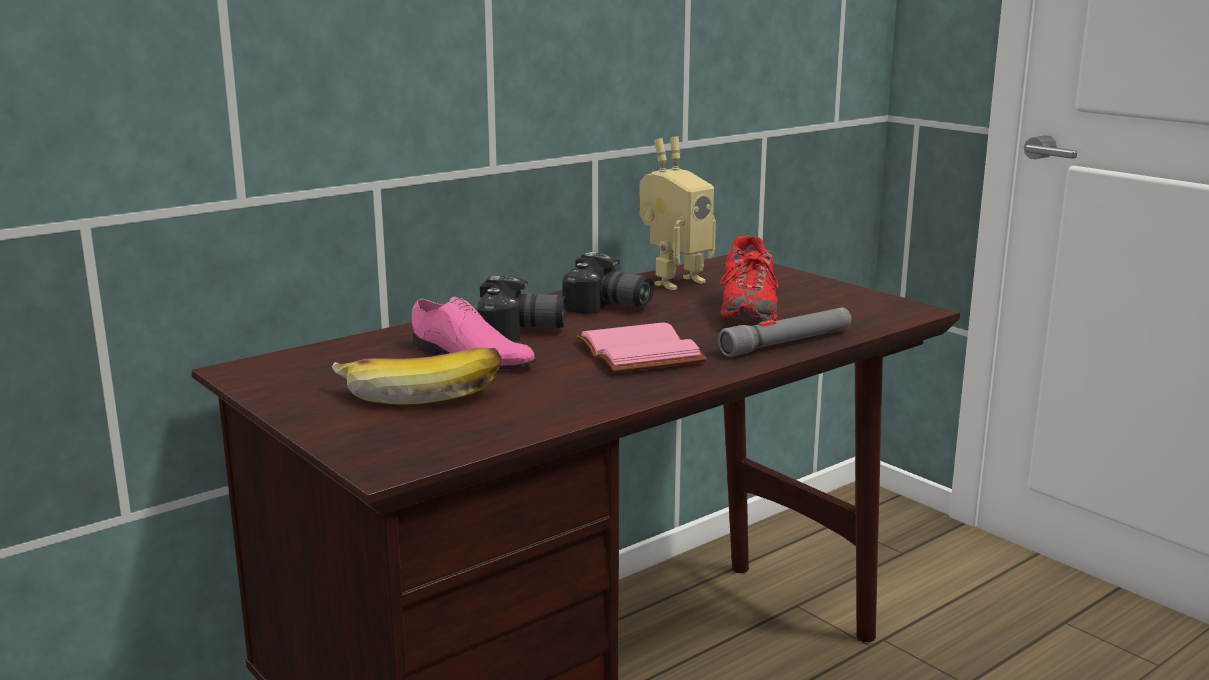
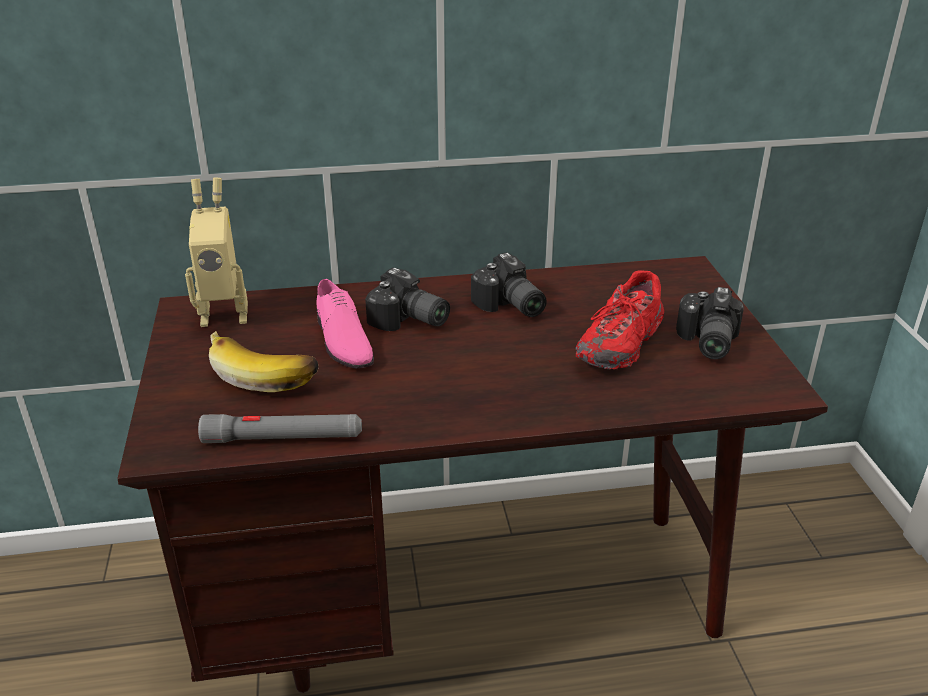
camera: 30 degrees right, 15 degrees up
pink book [576,322,707,373] -> none
toy robot [639,136,716,290] -> toy robot moved to [185,178,248,327]
grey flashlight [718,307,851,357] -> grey flashlight moved to [198,414,362,443]
none -> camera [676,287,744,359]

